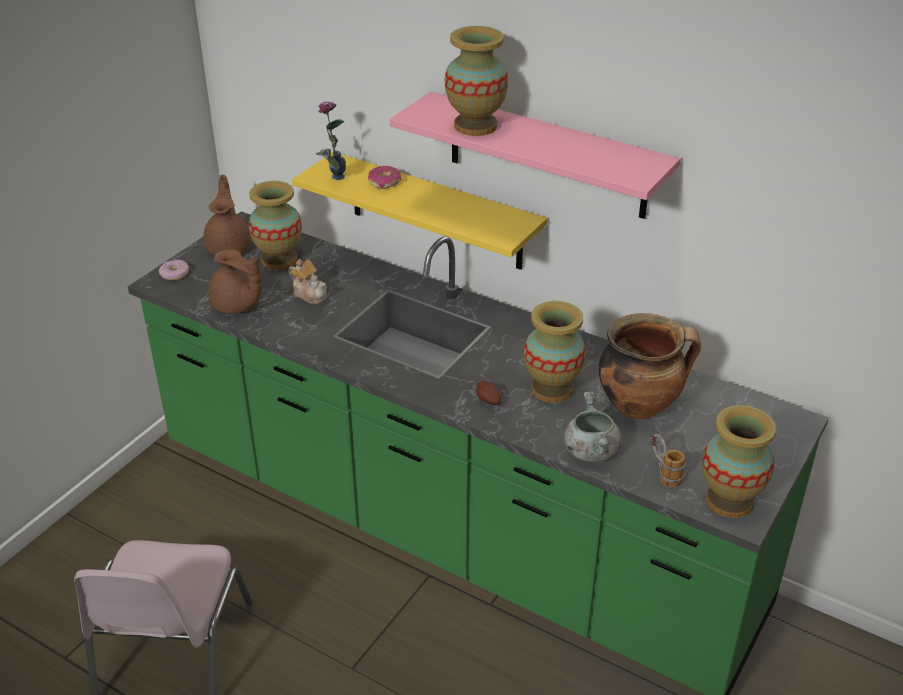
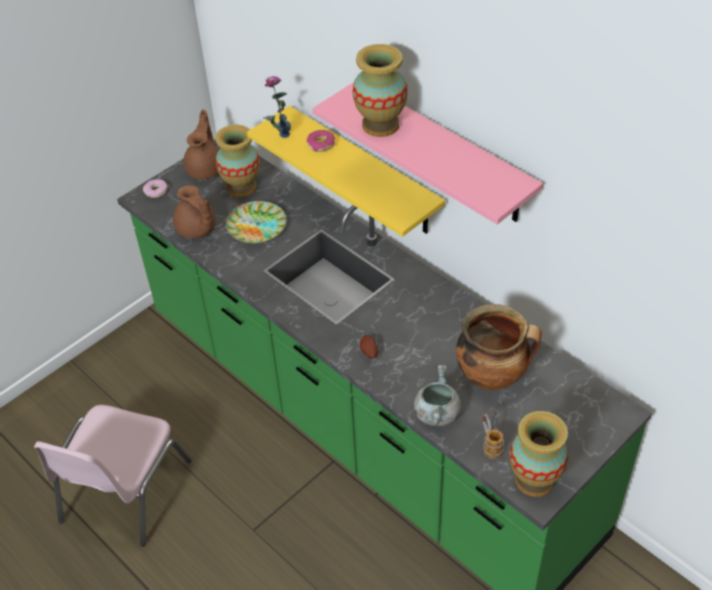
camera: 15 degrees right, 10 degrees up
teapot [288,259,327,304] -> plate [226,201,286,244]
vase [524,301,586,403] -> none

